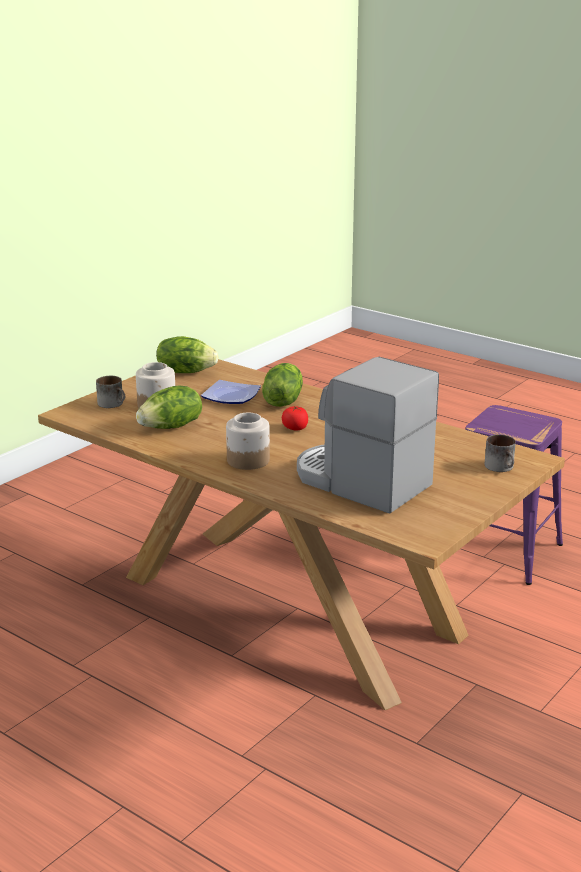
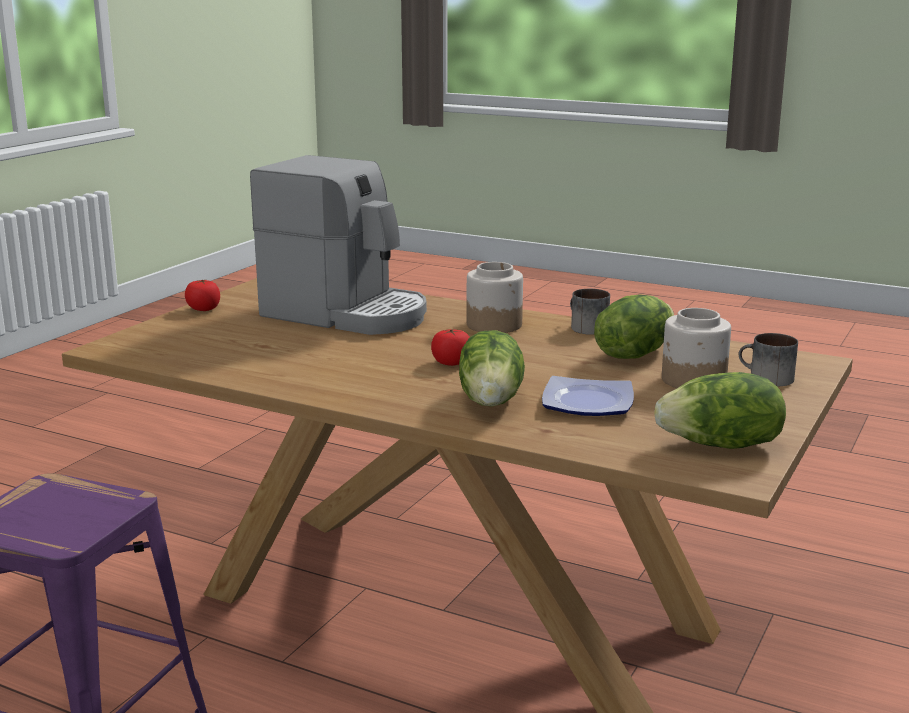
camera: 170 degrees right, 5 degrees down
mug [485,435,516,472] -> mug moved to [570,289,610,335]
none -> tomato [185,279,220,311]

